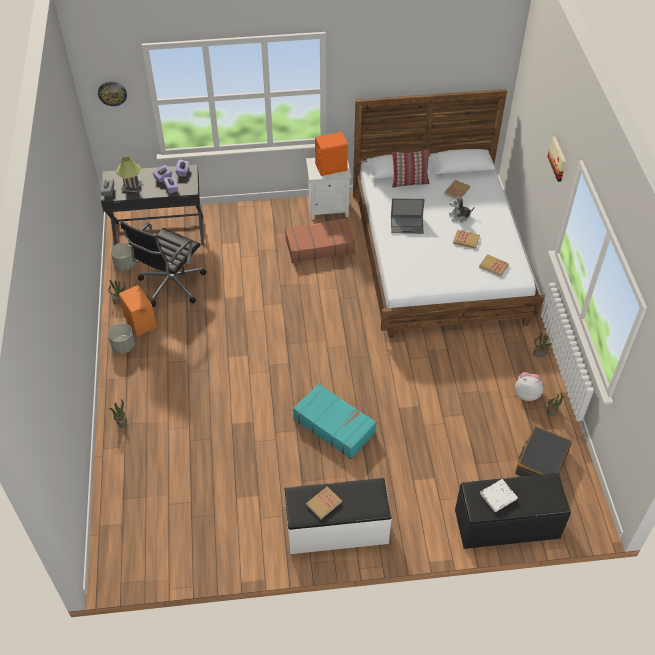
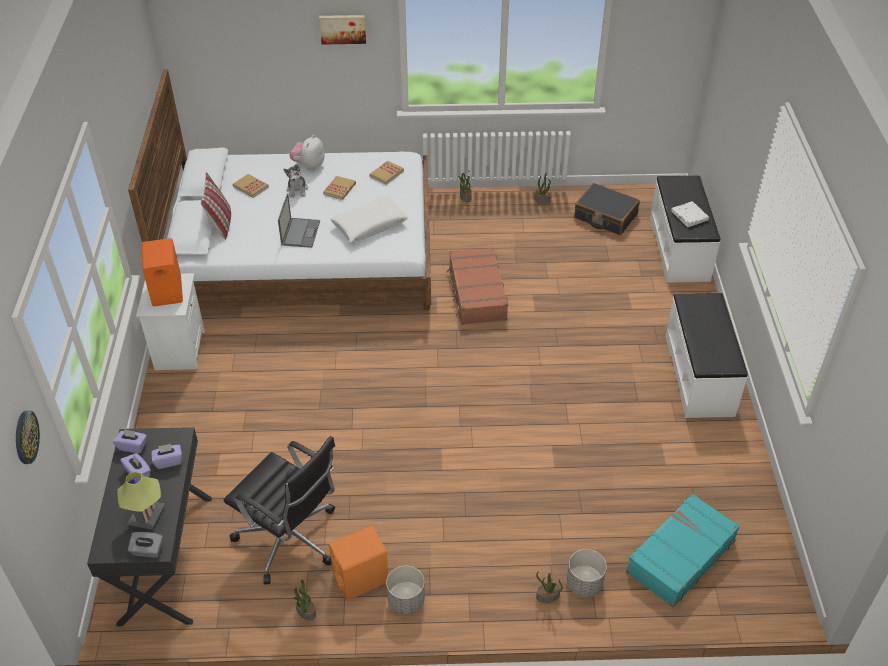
camera: 85 degrees left, 5 degrees down
grey planter [111,243,136,271] -> grey planter moved to [567,549,607,597]
brown suitcase [285,218,355,263] -> brown suitcase moved to [447,248,508,325]
turquoise suitcase [293,383,377,459] -> turquoise suitcase moved to [626,493,740,608]
book [306,487,342,520] -> none
black bench [455,473,571,549] -> white bench [650,175,720,283]
plush toy [515,372,543,401] -> plush toy moved to [289,135,325,170]
none -> white pillow [330,196,408,243]

